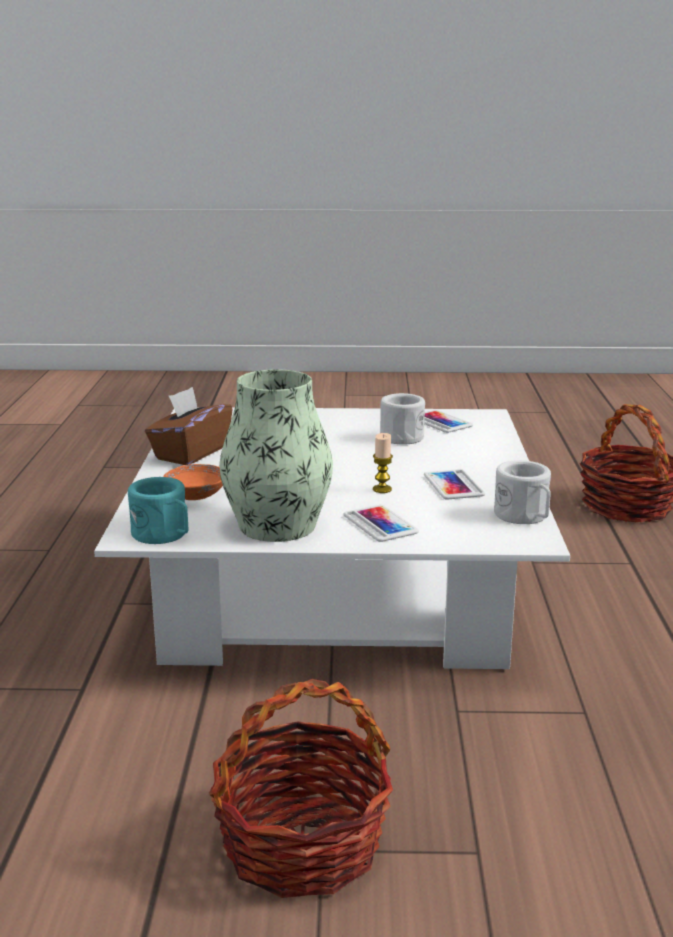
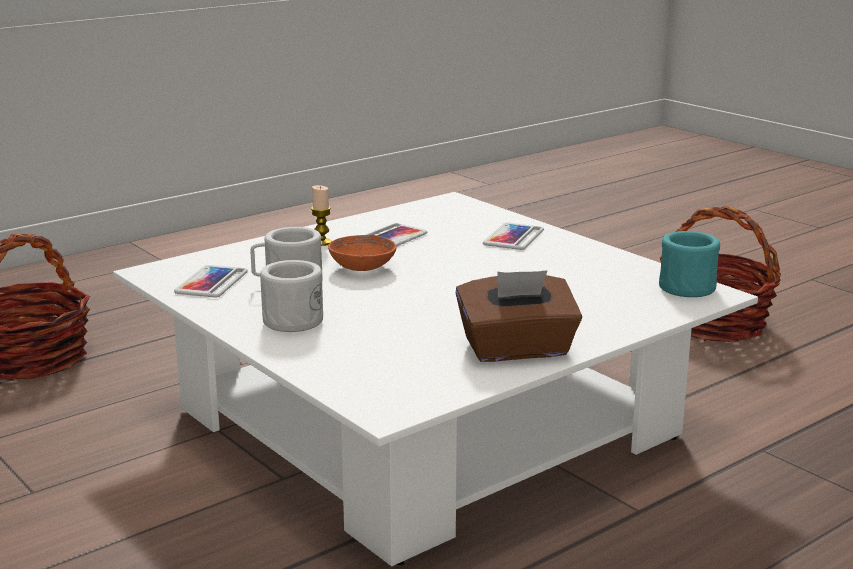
camera: 130 degrees left, 0 degrees up
orange bowl [163,464,223,500] -> orange bowl moved to [328,235,397,271]
vase [219,369,333,542] -> none
candle [373,433,393,493] -> candle moved to [311,185,332,246]
white mug [494,460,551,524] -> white mug moved to [260,260,323,332]

